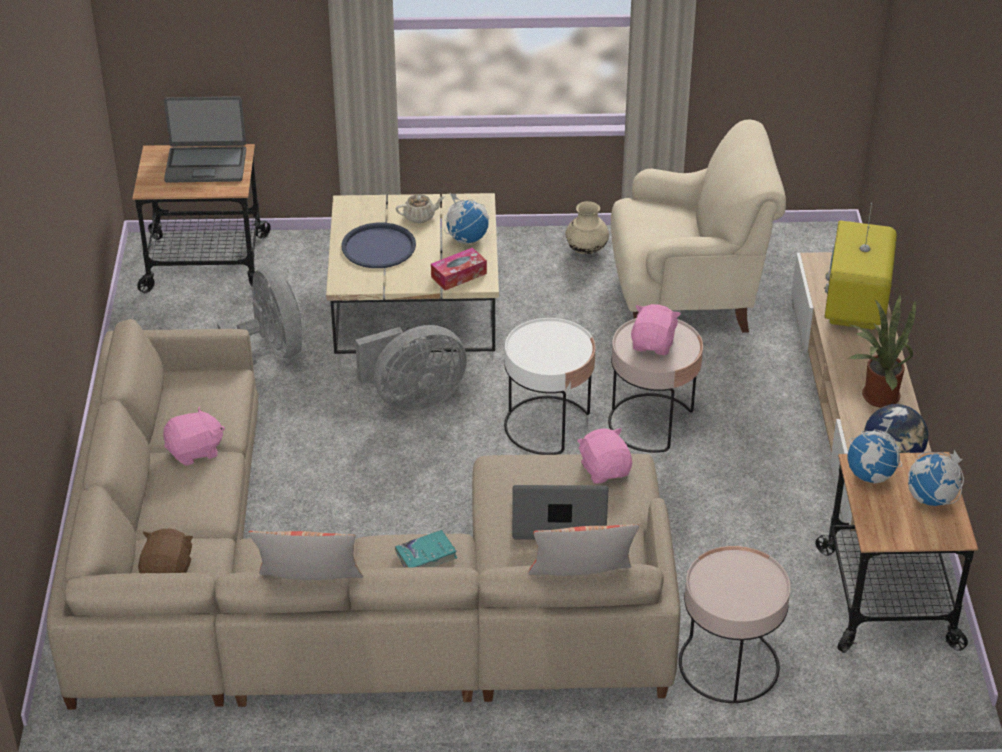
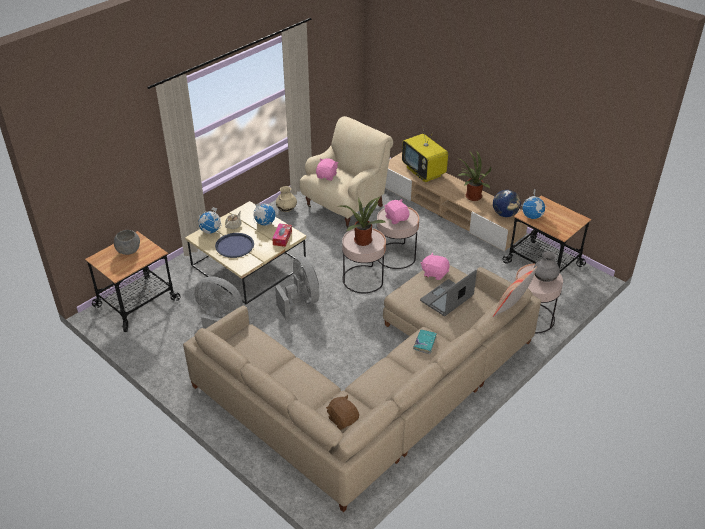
camera: 45 degrees left, 0 degrees up
pink plush toy [163,407,225,466] -> pink plush toy moved to [316,158,338,181]
laptop [164,96,246,183] -> grey bowl [114,230,140,255]
pillow [249,531,363,580] -> none
grey fan [355,325,467,412] -> grey fan turned 45 degrees counterclockwise [275,256,319,320]
white side table [504,318,595,455] -> pink side table [342,228,386,293]
globe [908,450,964,506] -> globe moved to [198,206,222,234]
none -> potted plant [338,197,385,246]
none -> grey vase [534,251,560,282]

